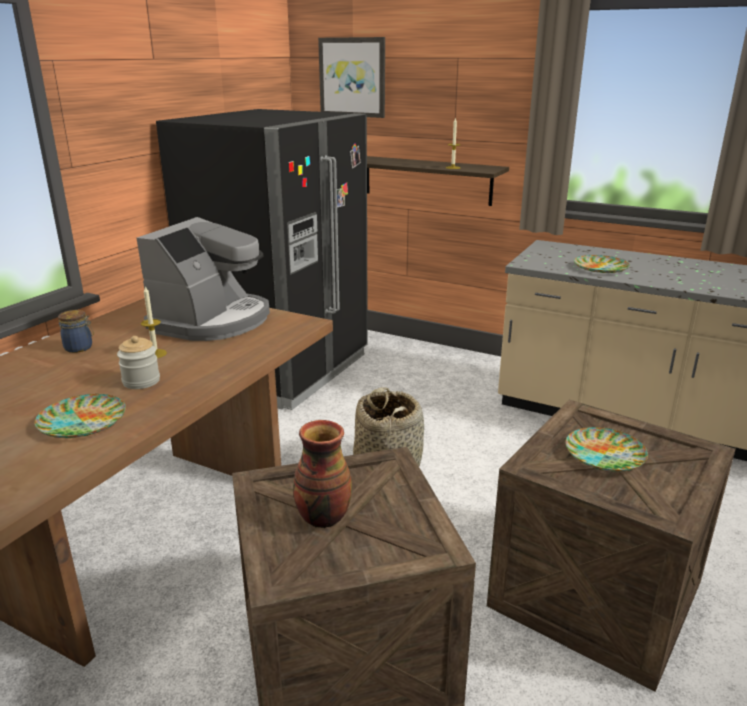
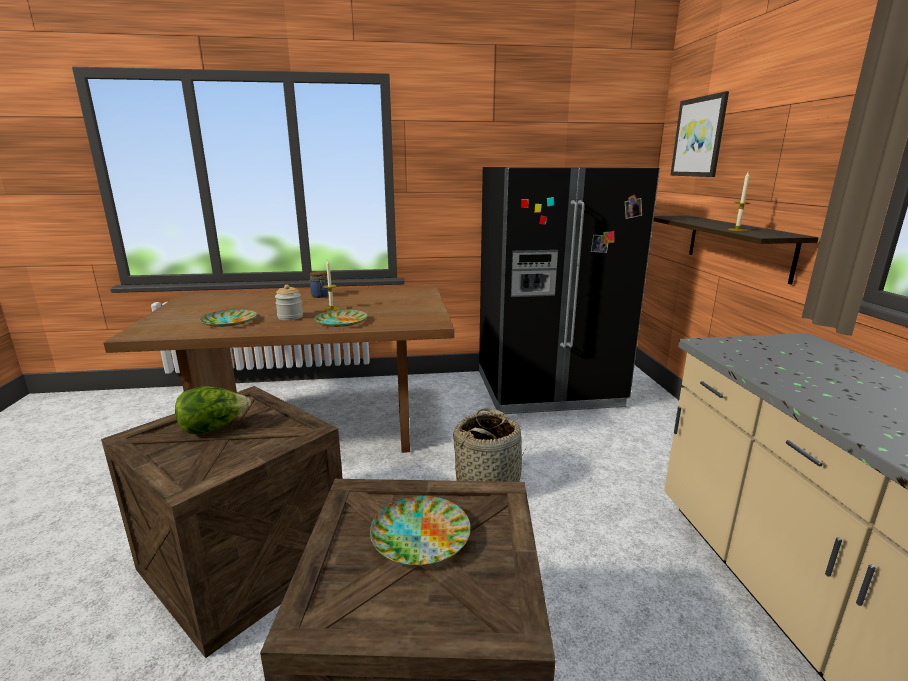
camera: 55 degrees right, 5 degrees down
coffee machine [136,217,270,341] -> none
vase [293,420,352,528] -> lettuce [175,386,251,435]
plate [574,255,630,273] -> plate moved to [314,309,368,327]

